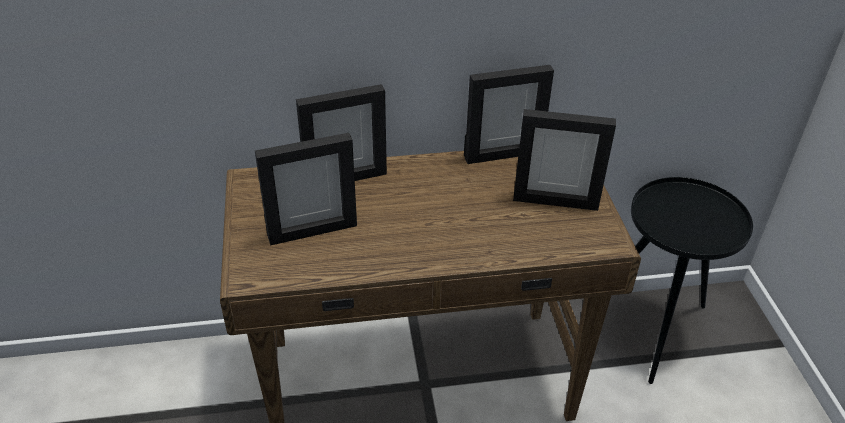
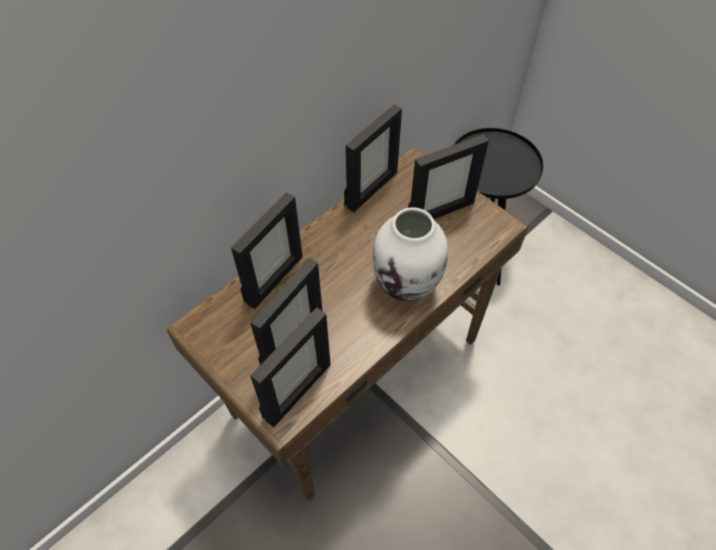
camera: 35 degrees left, 15 degrees up
none -> picture frame [250,308,331,427]
none -> white vase [372,207,448,302]

